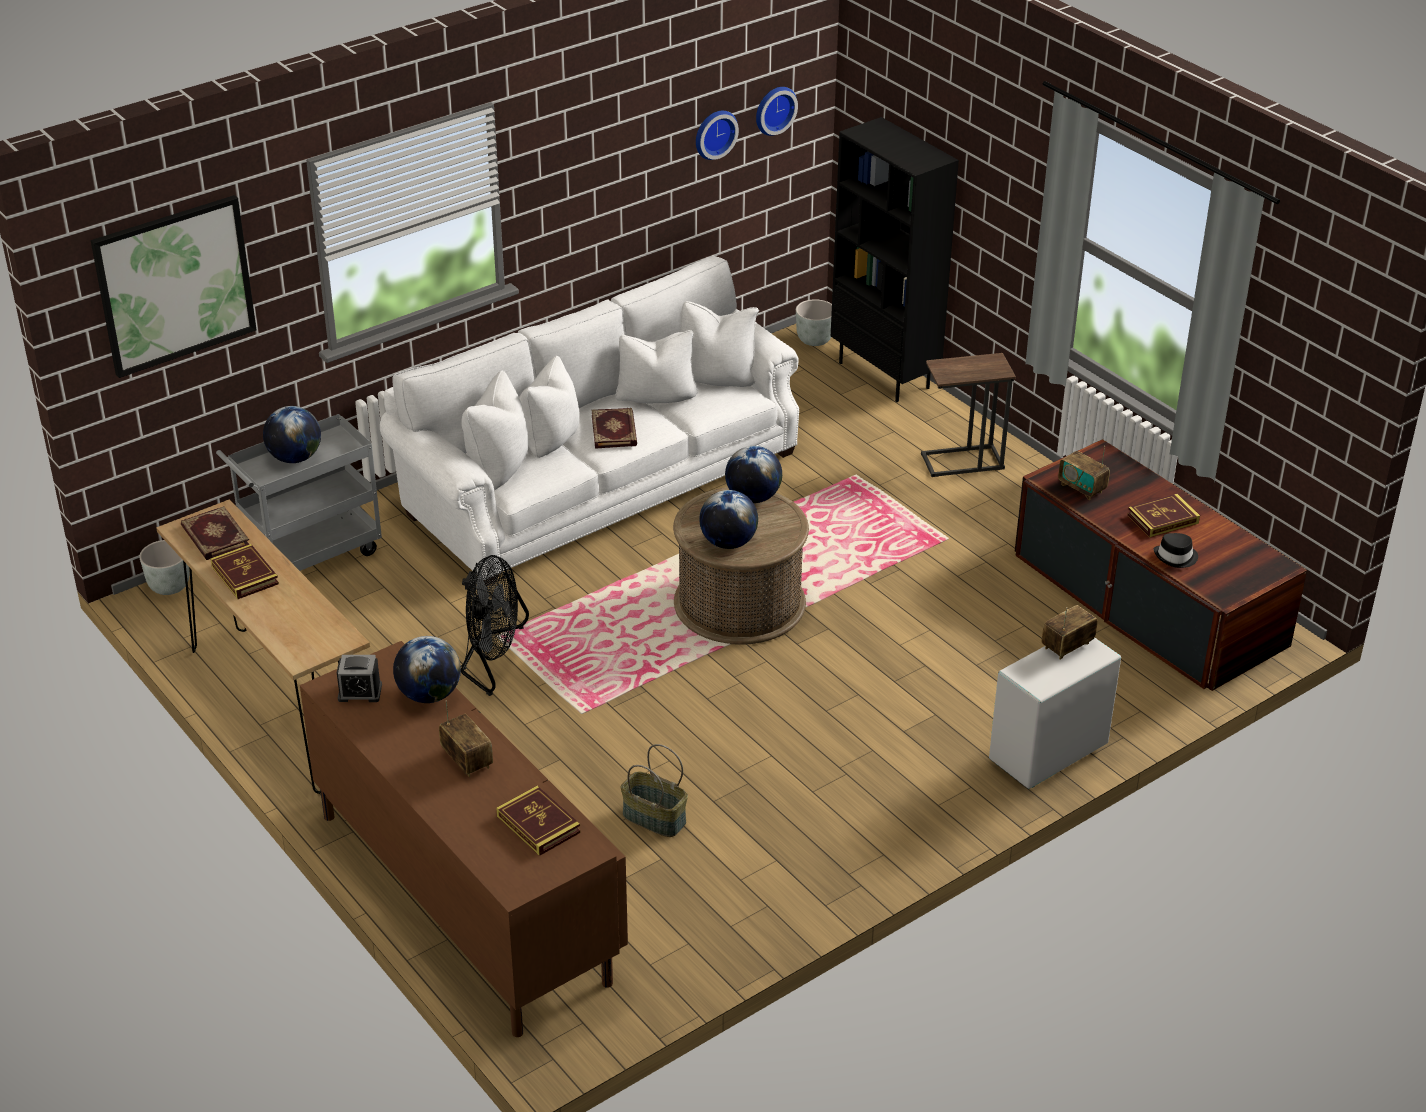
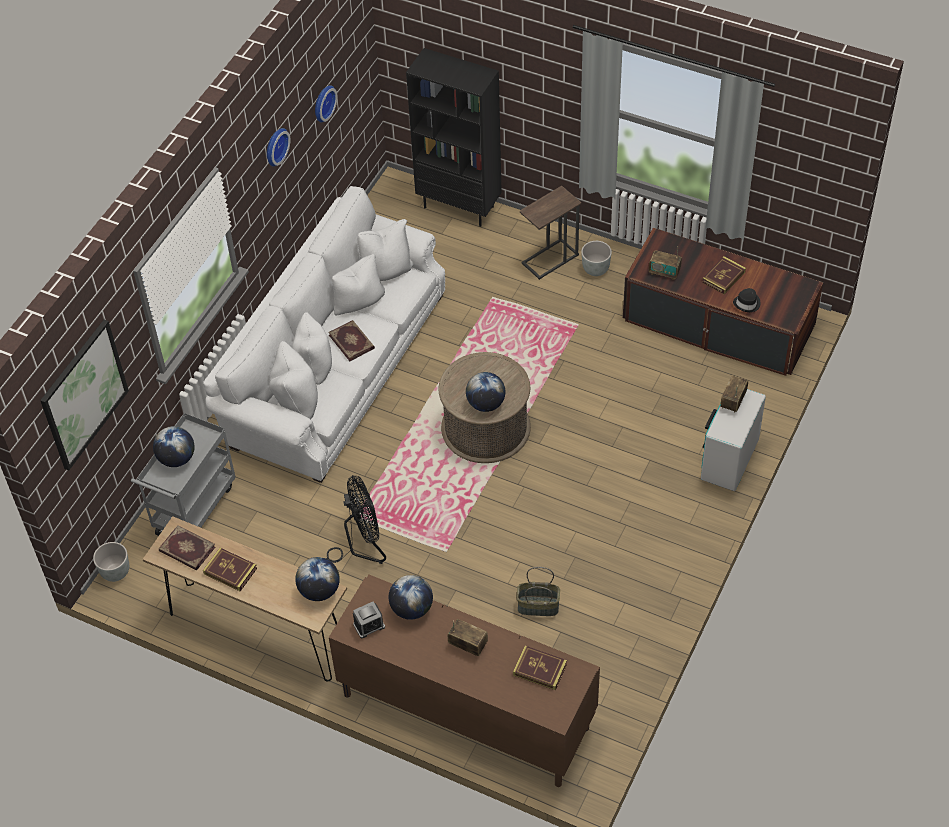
camera: 25 degrees left, 15 degrees up
globe [725,446,782,503] -> globe moved to [295,557,340,601]
wall clock [756,87,798,136] -> wall clock moved to [267,128,290,166]
grey planter [796,299,832,346] -> grey planter moved to [581,241,612,276]

